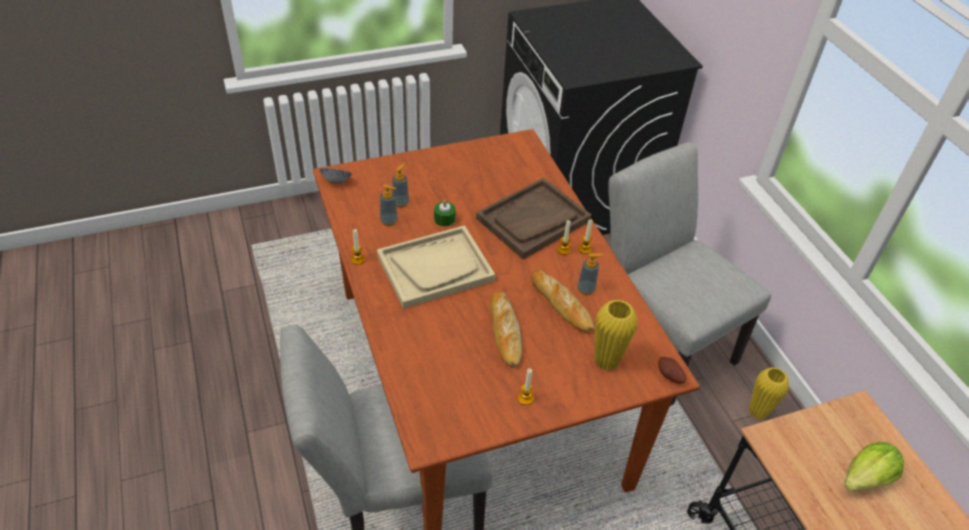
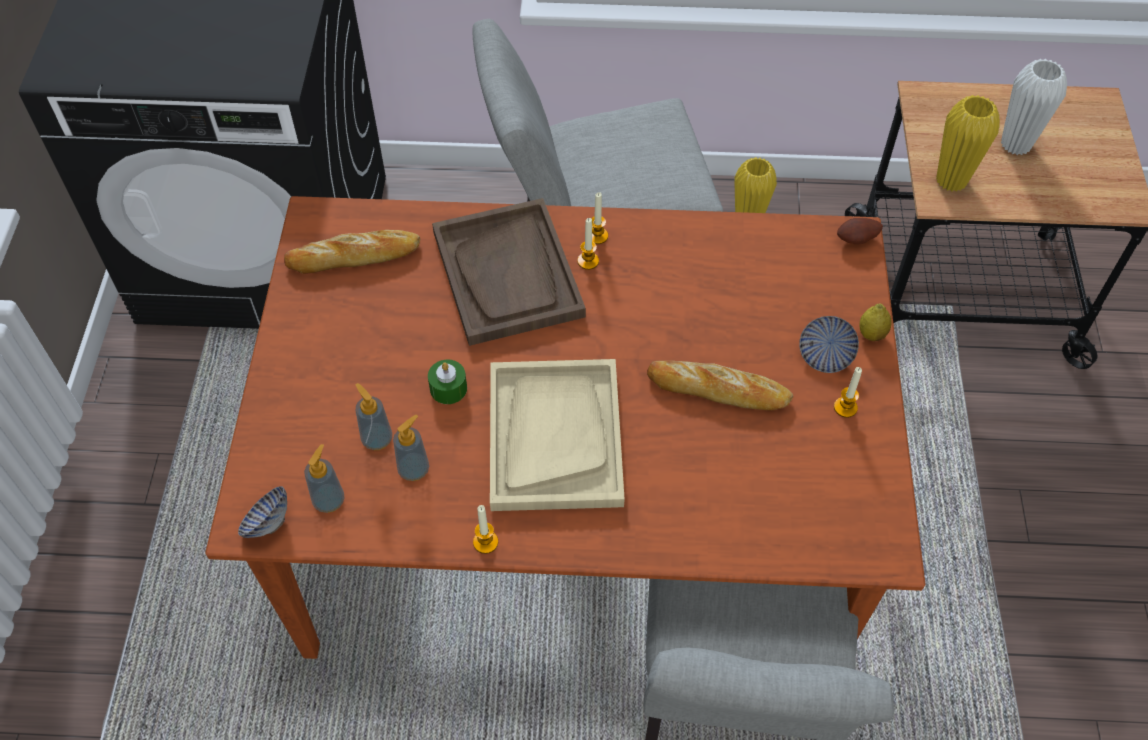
camera: 65 degrees left, 10 degrees up
bread [532,269,594,333] -> bread moved to [284,230,420,274]
soap dispenser [577,253,603,295] -> soap dispenser moved to [304,444,345,513]
yellow vase [595,299,637,371] -> yellow vase moved to [936,95,1000,192]
lettuce [844,442,904,491] -> white vase [1001,59,1067,155]
none -> bowl [799,316,859,373]
none -> lemon [860,303,892,341]

